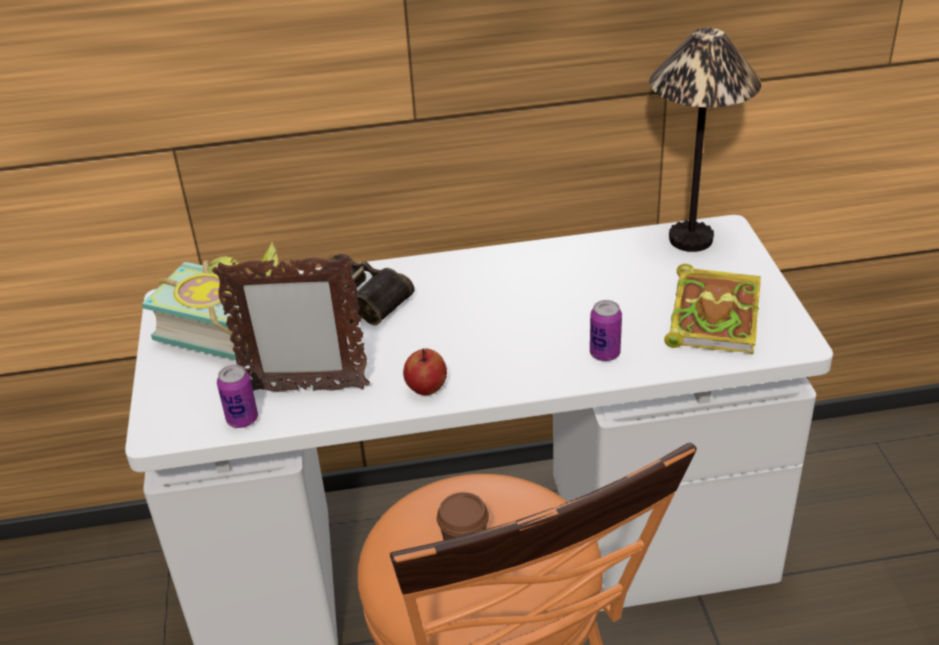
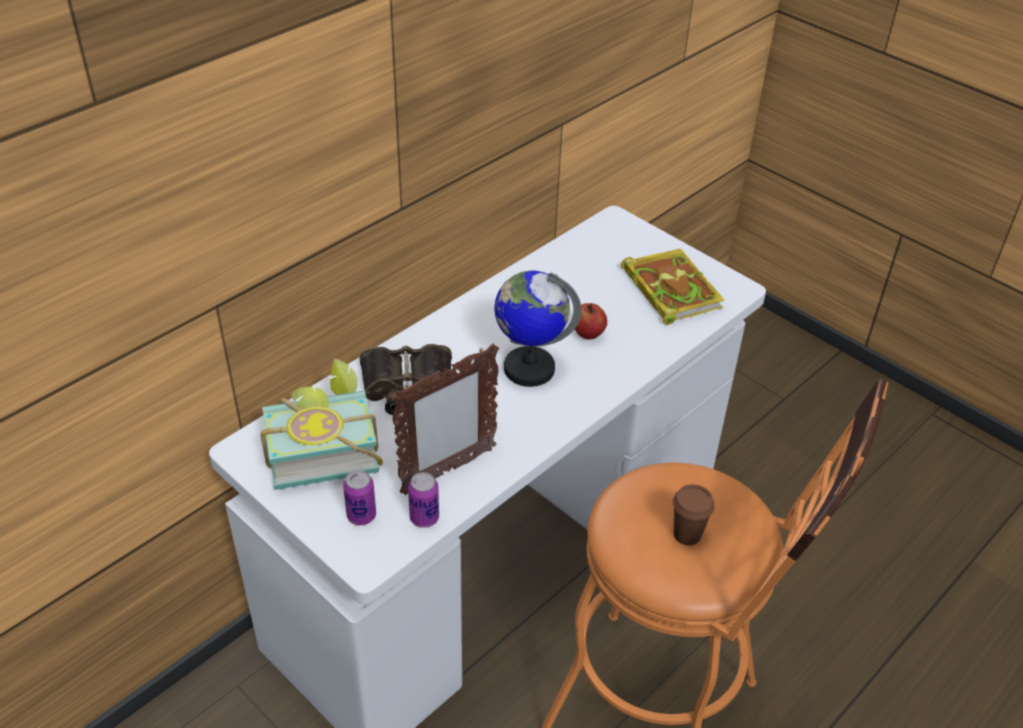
camera: 40 degrees left, 5 degrees up
apple [403,348,447,395] -> apple moved to [575,303,607,340]
can [590,300,622,361] -> can moved to [343,470,376,525]
table lamp [649,28,761,252] -> none
none -> globe [495,270,582,387]

